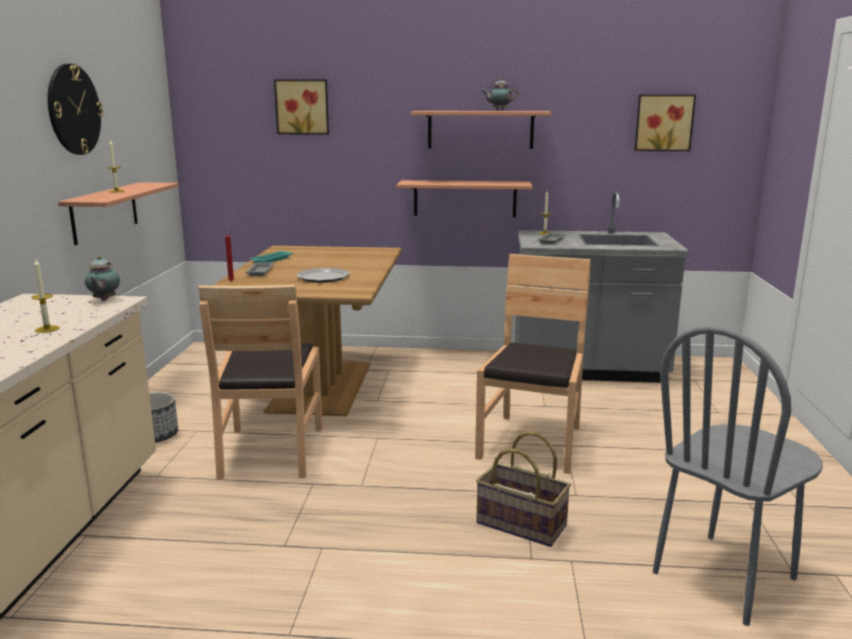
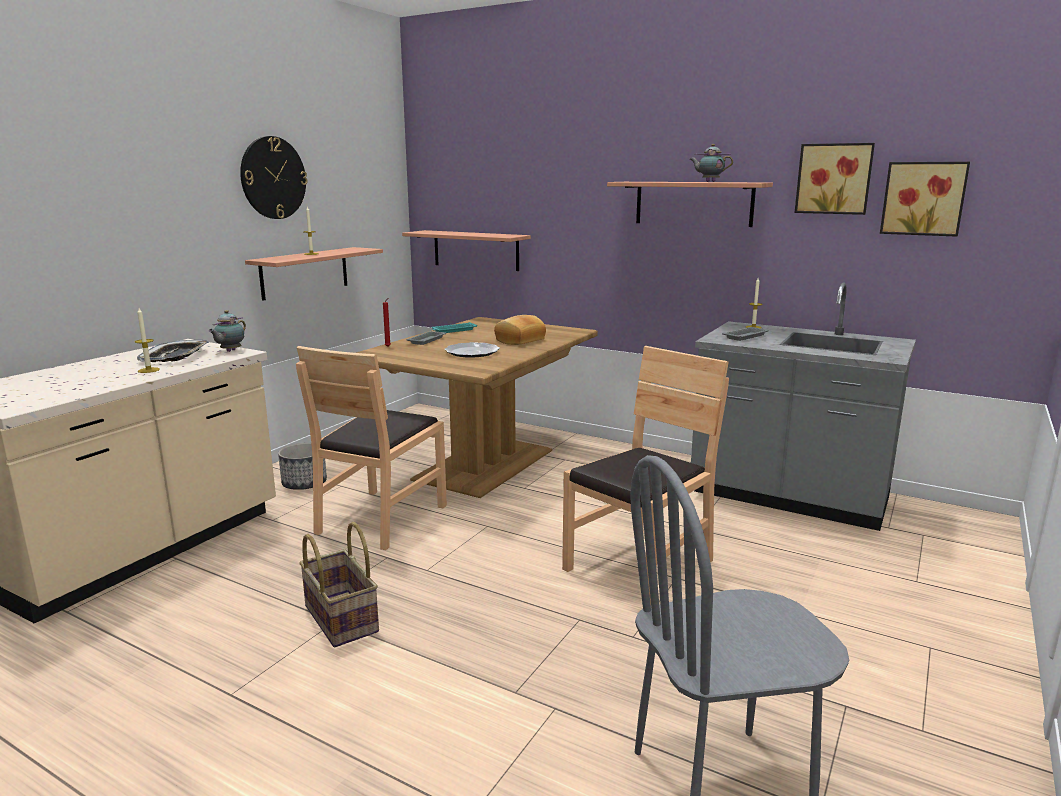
camera: 25 degrees right, 0 degrees up
picture [274,79,329,135] -> picture moved to [795,143,875,215]
shelf [396,180,533,217] -> shelf moved to [402,230,531,271]
basket [476,431,571,547] -> basket moved to [299,522,379,647]
none -> tray [137,340,209,362]
none -> bread [494,315,546,345]

